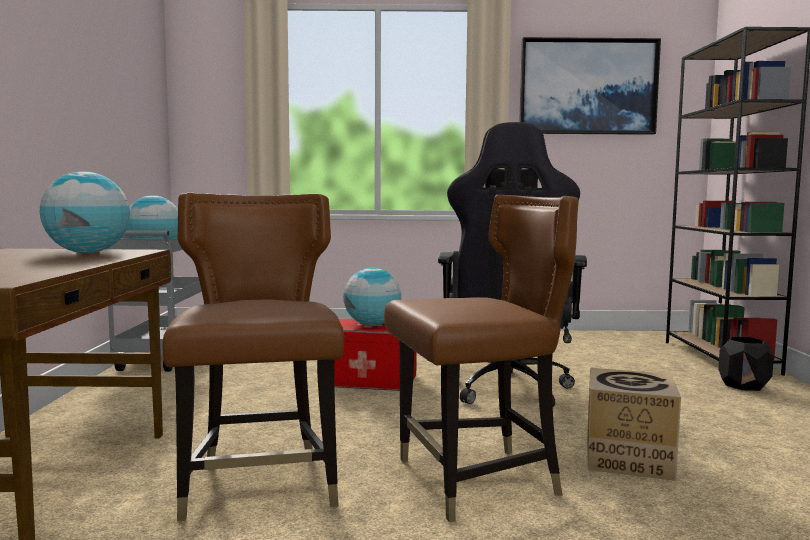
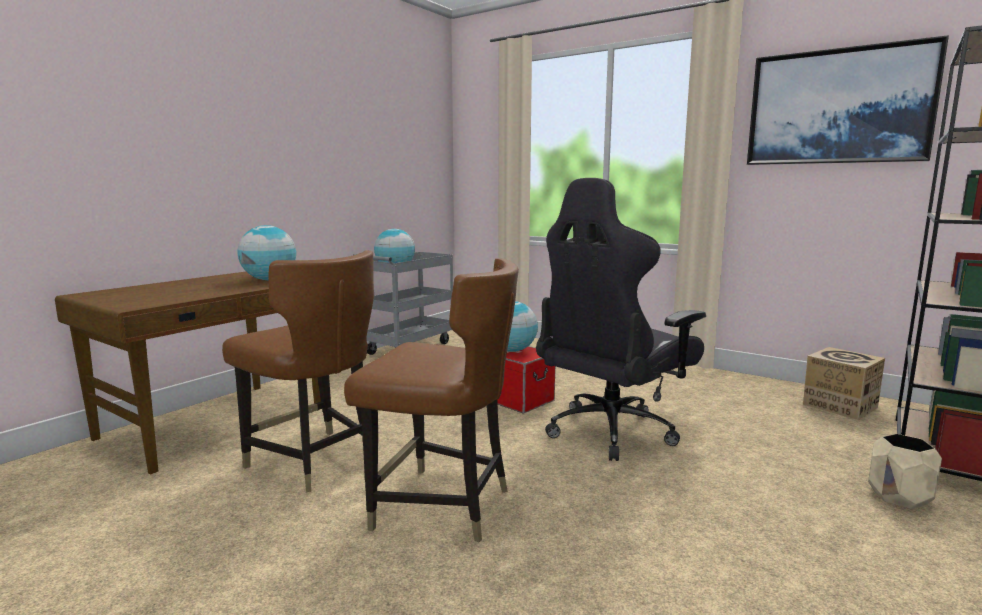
camera: 35 degrees right, 5 degrees up
brown chair [162,193,344,521] -> brown chair turned 105 degrees clockwise [222,250,374,492]
cardboard box [587,368,681,481] -> cardboard box moved to [803,347,885,420]
black planter [718,337,774,391] -> beige planter [868,434,942,509]

